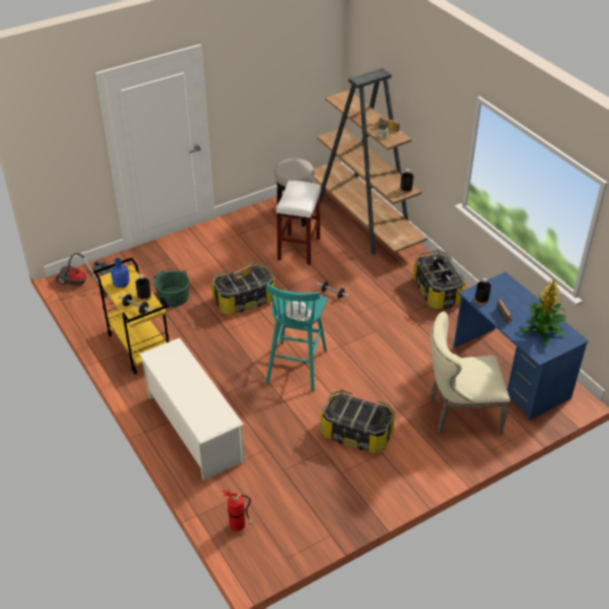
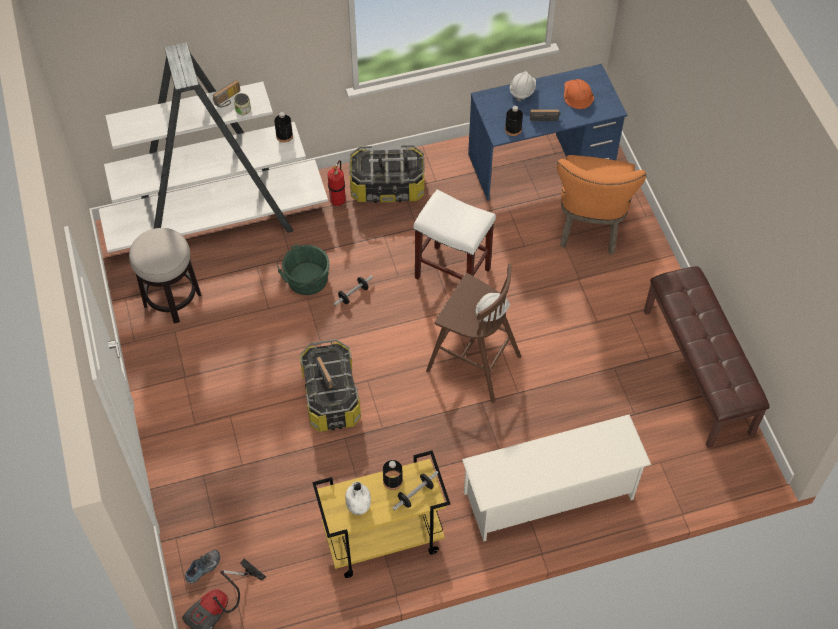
camera: 75 degrees left, 15 degrees up
blue bottle [111,258,129,288] -> white bottle [345,482,371,515]
green bucket [150,269,190,307] -> green bucket moved to [277,244,330,295]
fire extinguisher [223,490,253,531] -> fire extinguisher moved to [328,160,346,206]
turquoise stool [266,284,328,392] -> brown stool [426,263,521,403]
white stool [276,180,321,265] -> white stool moved to [414,190,496,279]
brown bookcase [314,68,427,255] -> white bookcase [99,42,328,253]
storage box [321,390,395,454] -> none
beige chair [430,311,510,435] -> orange chair [557,155,646,255]
potted plant [519,278,567,346] -> orange hard hat [564,79,594,109]
none -> white hard hat [510,71,536,102]
none -> brown bench [644,266,770,448]

